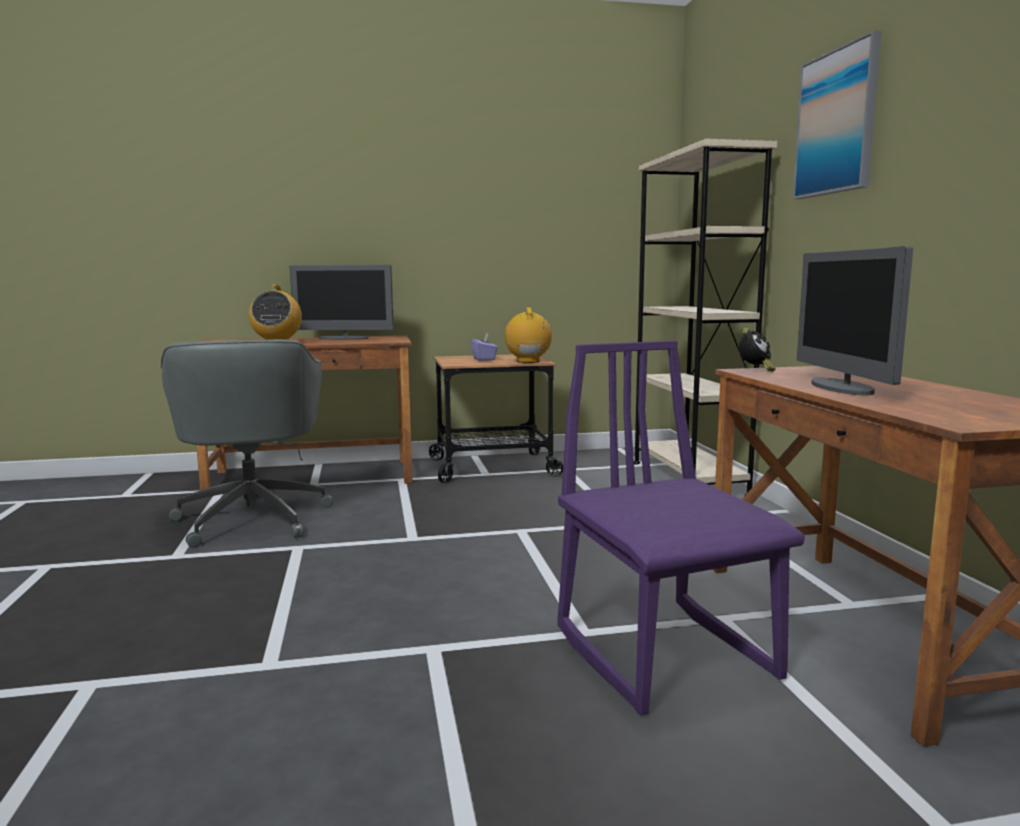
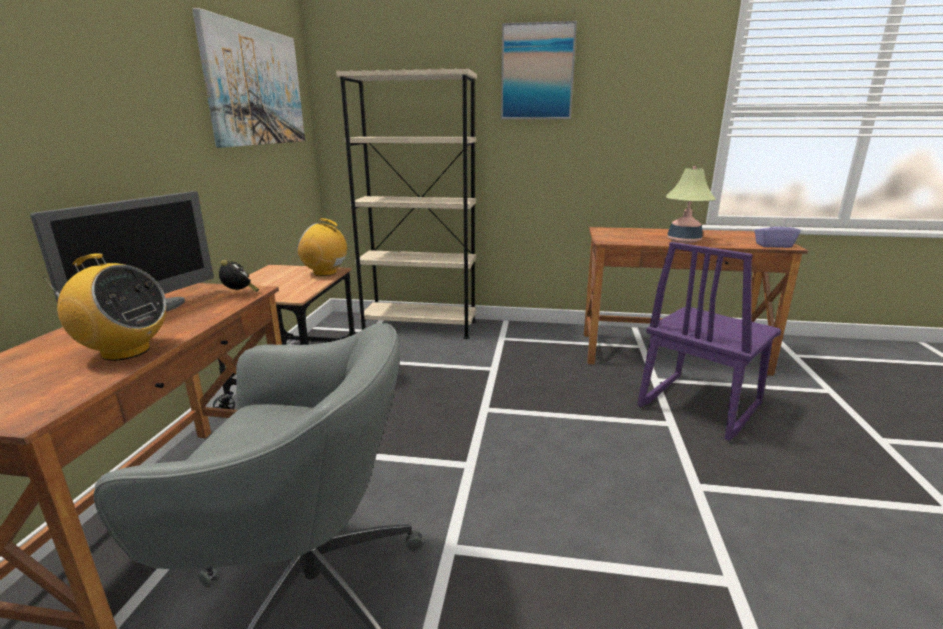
camera: 70 degrees left, 10 degrees up
purple tissue box [471,333,498,361] -> purple tissue box moved to [754,218,800,248]
purple chair [557,341,805,716] -> purple chair turned 45 degrees counterclockwise [637,242,781,441]
alarm clock [739,328,776,372] -> alarm clock moved to [219,260,259,292]
monitor [797,246,913,395] -> table lamp [666,166,716,243]
none -> picture [192,8,305,148]

